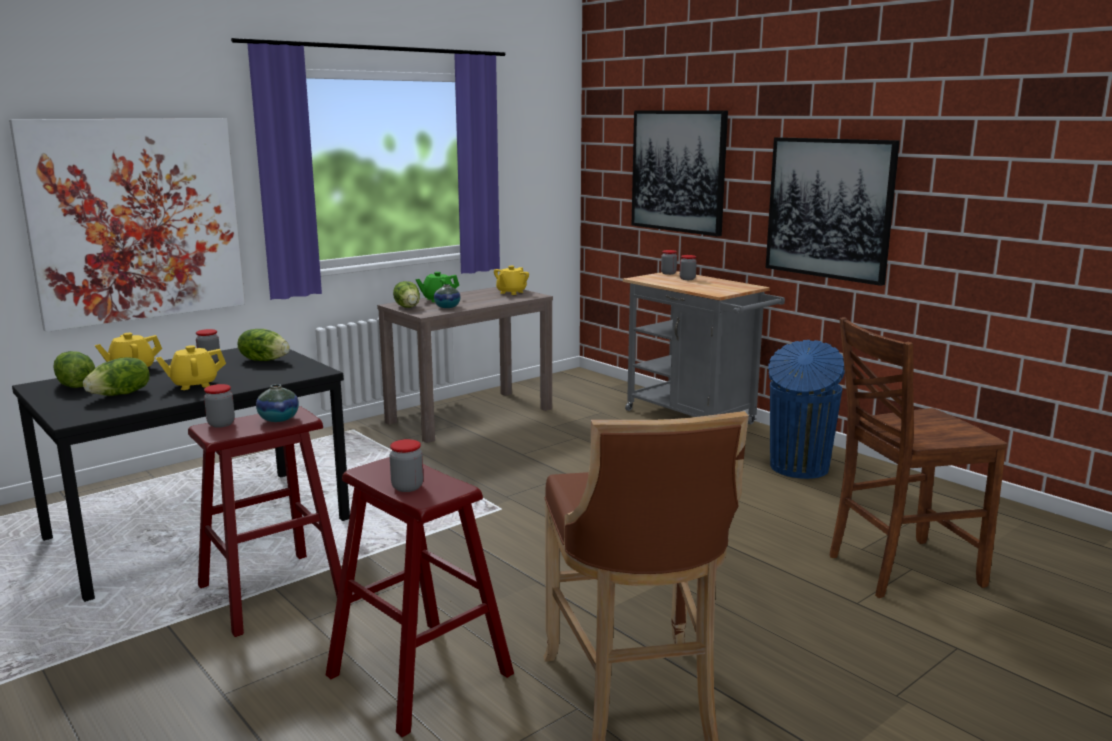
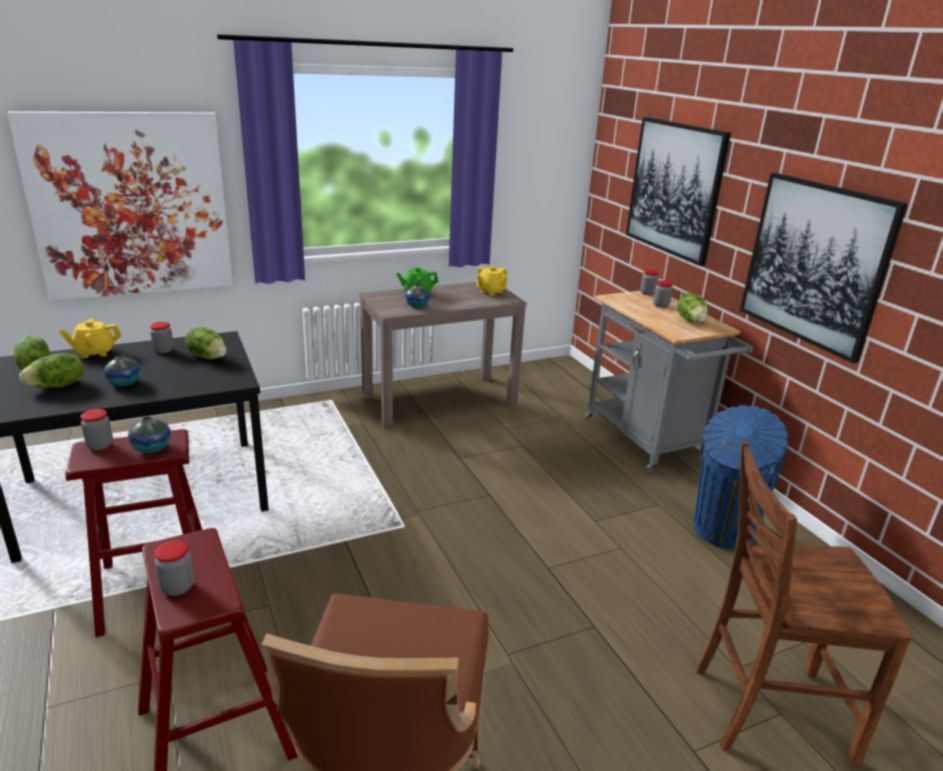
camera: 15 degrees right, 10 degrees up
yellow teapot [156,345,226,390] -> vase [104,355,141,386]
lettuce [393,281,420,308] -> lettuce moved to [677,293,708,323]

